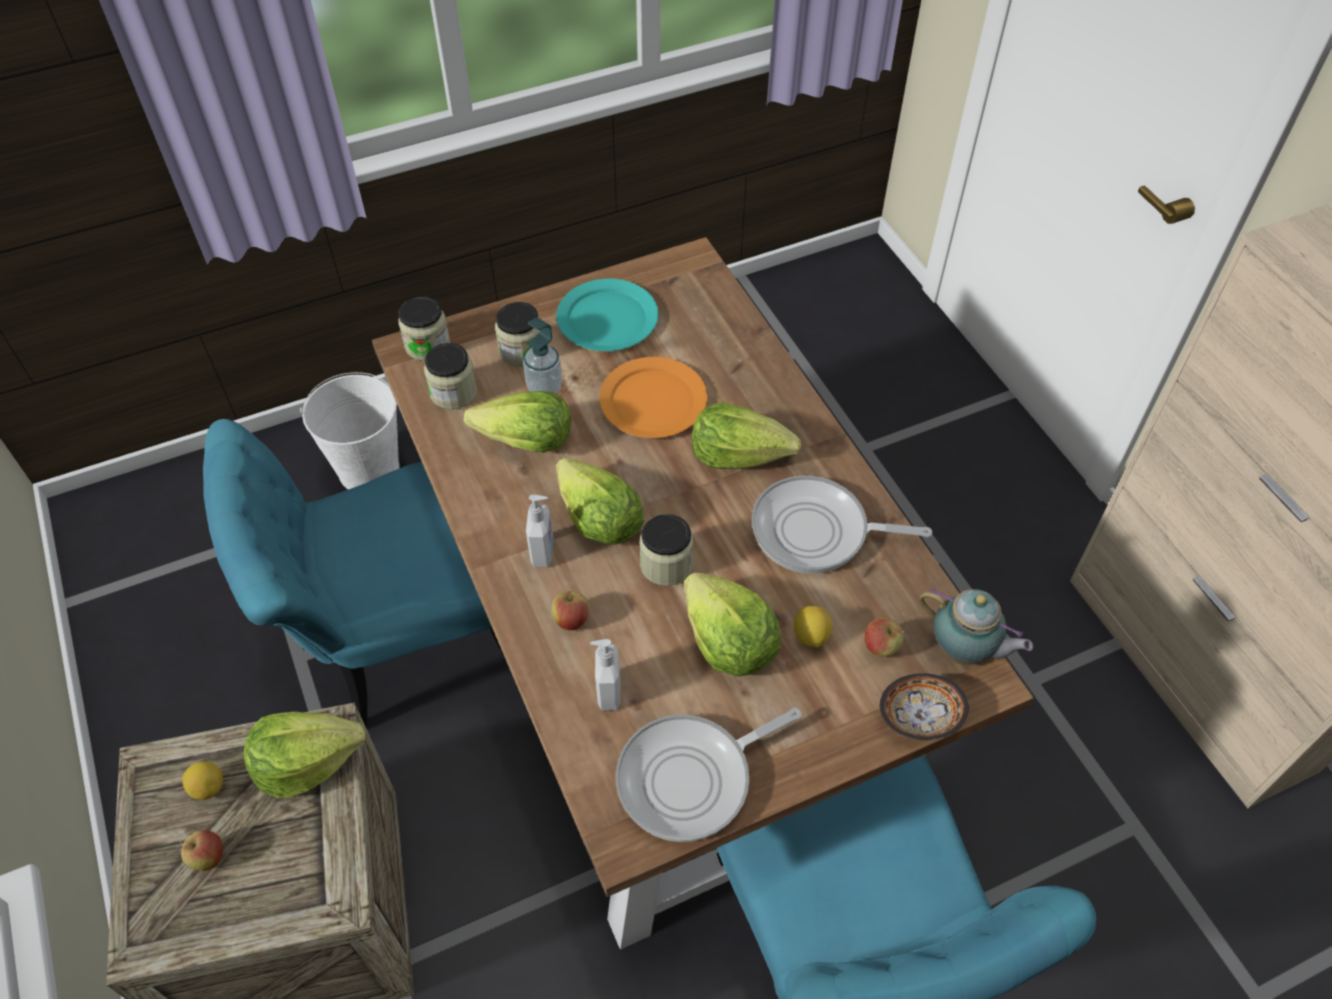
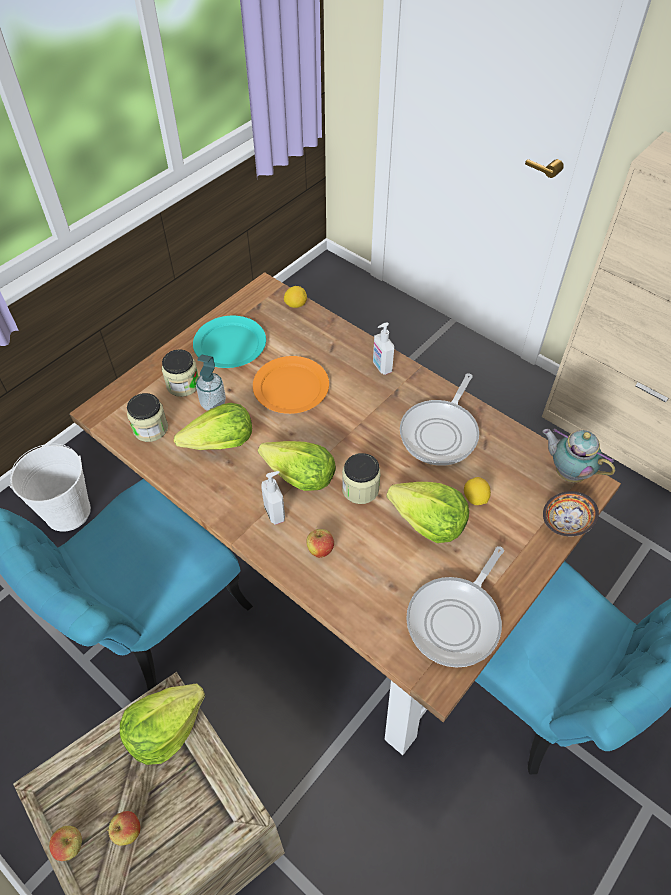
camera: 25 degrees left, 0 degrees up
lemon [182,762,223,800] -> lemon moved to [284,286,307,308]
jar [398,296,450,361] -> none
soap dispenser [590,639,620,710] -> soap dispenser moved to [373,322,394,375]
lettuce [692,402,801,469] -> none
frying pan [752,476,932,574] -> frying pan turned 45 degrees counterclockwise [400,373,479,466]
apple [865,617,904,657] -> apple moved to [49,826,82,861]
teapot [919,587,1033,665] -> teapot turned 150 degrees counterclockwise [542,428,615,483]

